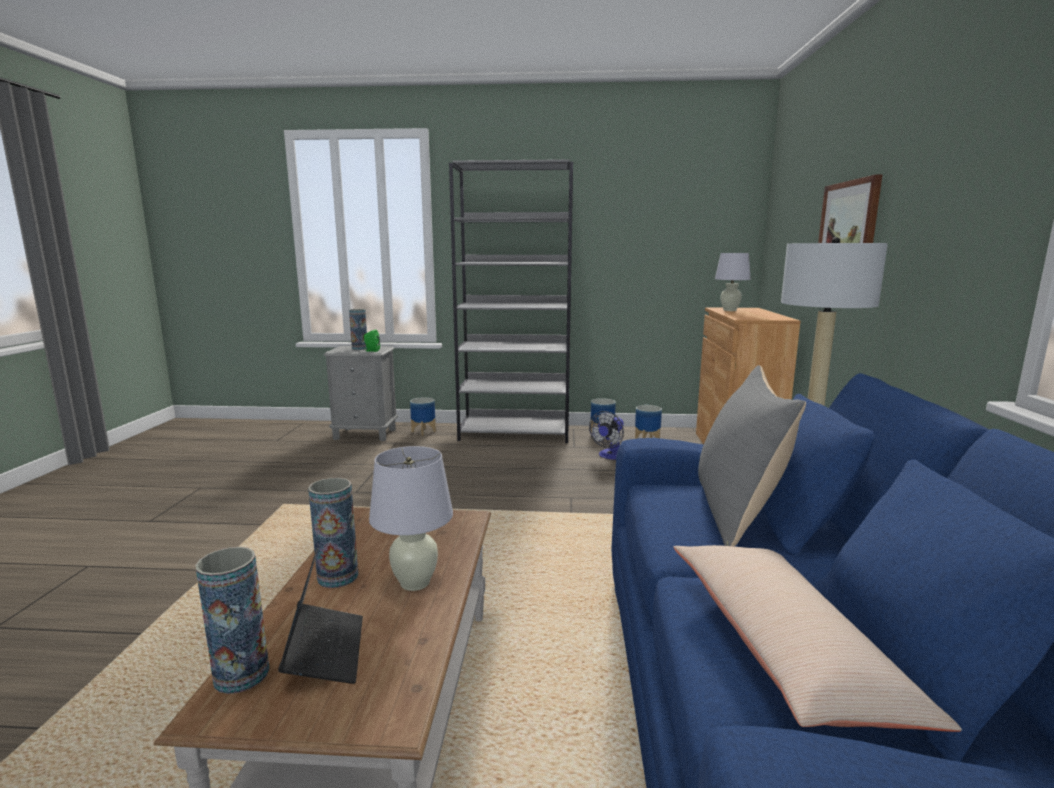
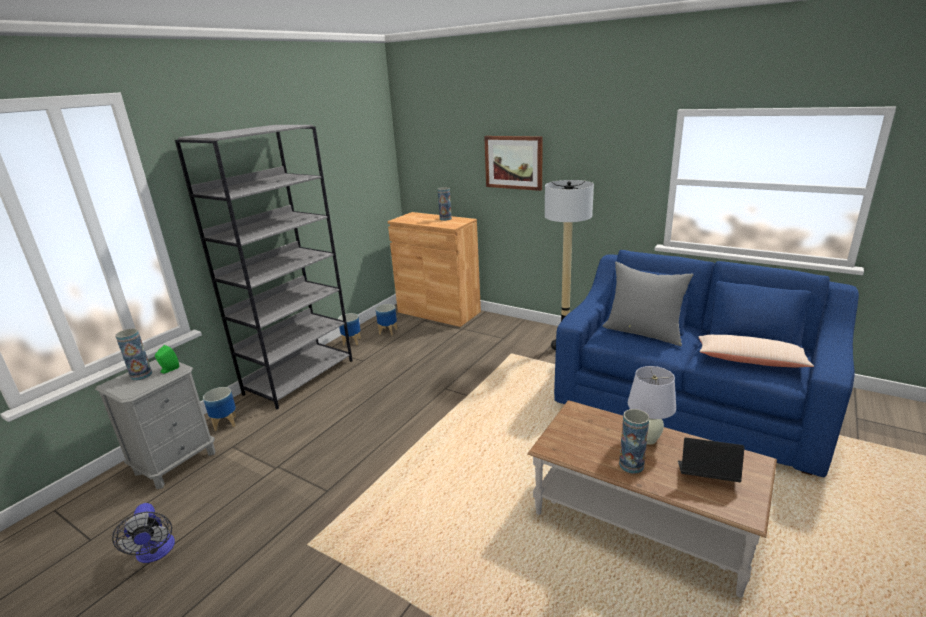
camera: 60 degrees left, 10 degrees up
vase [195,547,269,694] -> vase moved to [438,187,452,221]
fan [589,411,624,459] -> fan moved to [112,503,175,563]
white table lamp [715,253,751,311] -> none

